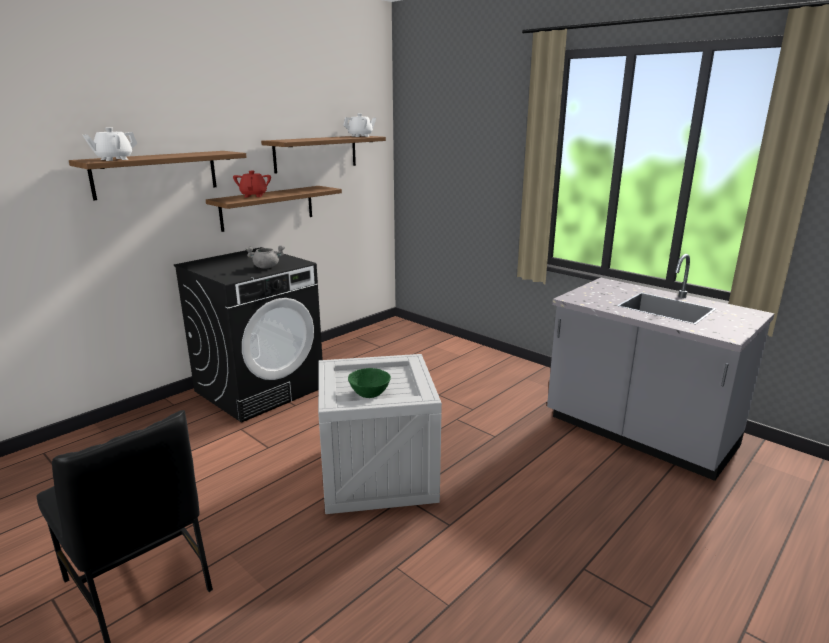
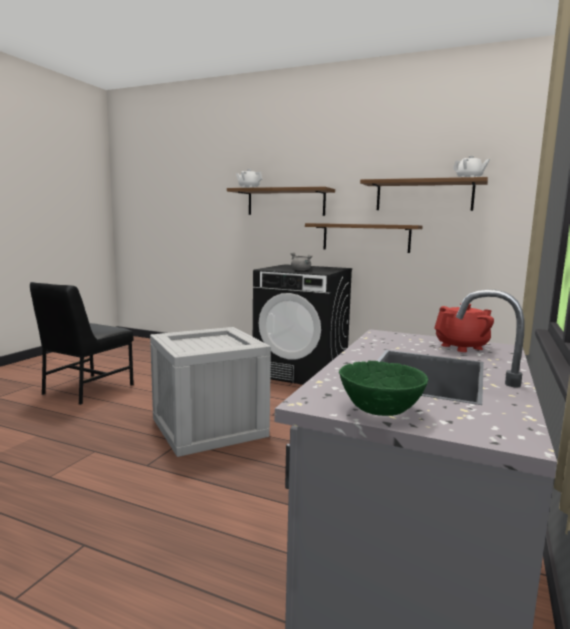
camera: 70 degrees right, 10 degrees down
red teapot [233,171,271,197] -> red teapot moved to [434,303,494,352]
green bowl [348,368,391,398] -> green bowl moved to [339,361,428,416]

